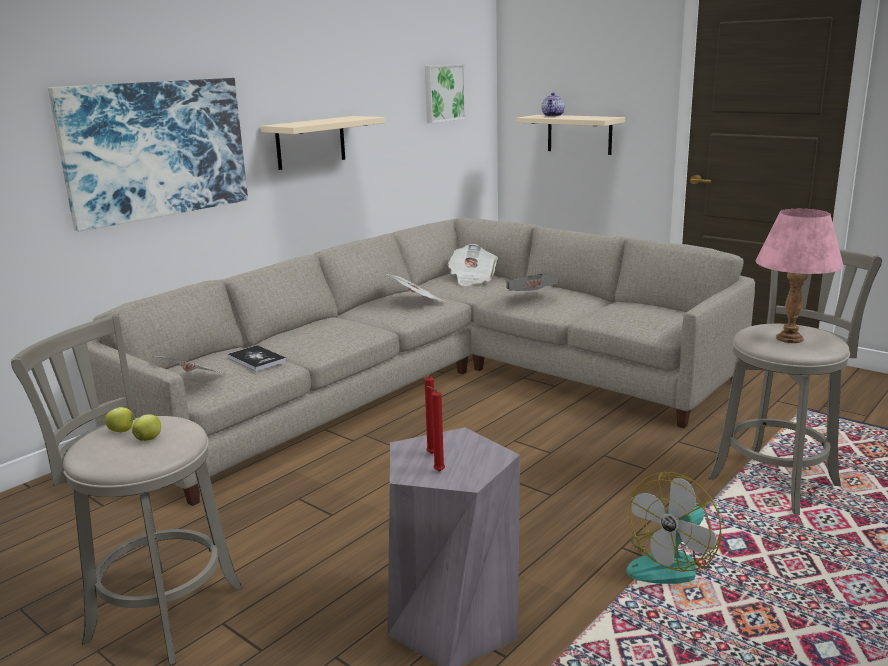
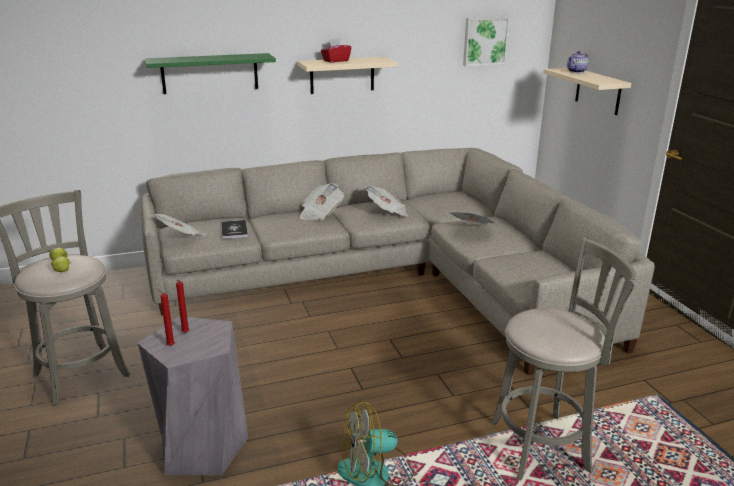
camera: 30 degrees right, 5 degrees up
picture [48,78,248,231] -> green shelf [145,53,276,94]
newspaper [448,244,498,286] -> newspaper moved to [299,183,344,220]
pink table lamp [756,209,844,343] -> none
none -> red tissue box [321,38,351,62]

